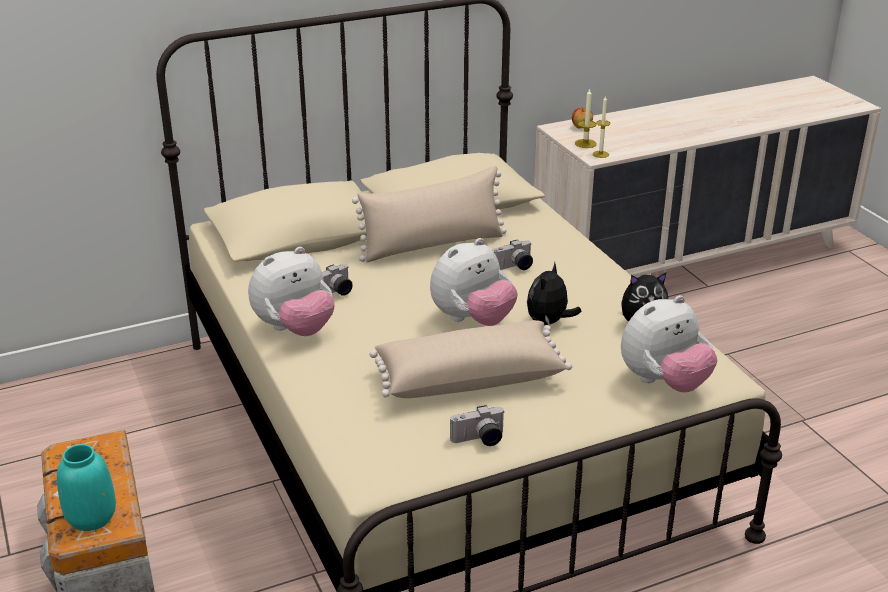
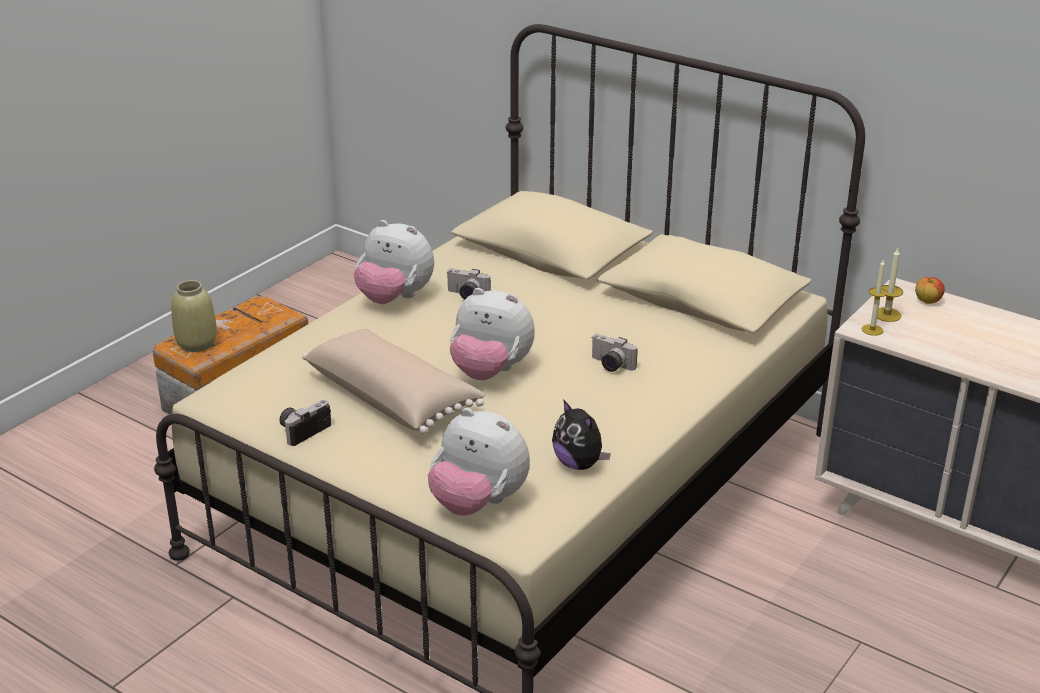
camera: 60 degrees right, 0 degrees up
turquoise vase [57,444,116,531] -> beige vase [171,280,217,352]
beige pillow [352,166,507,262] -> none
camera [450,405,505,446] -> camera turned 90 degrees clockwise [279,400,331,446]
plush toy [527,262,582,326] -> none

